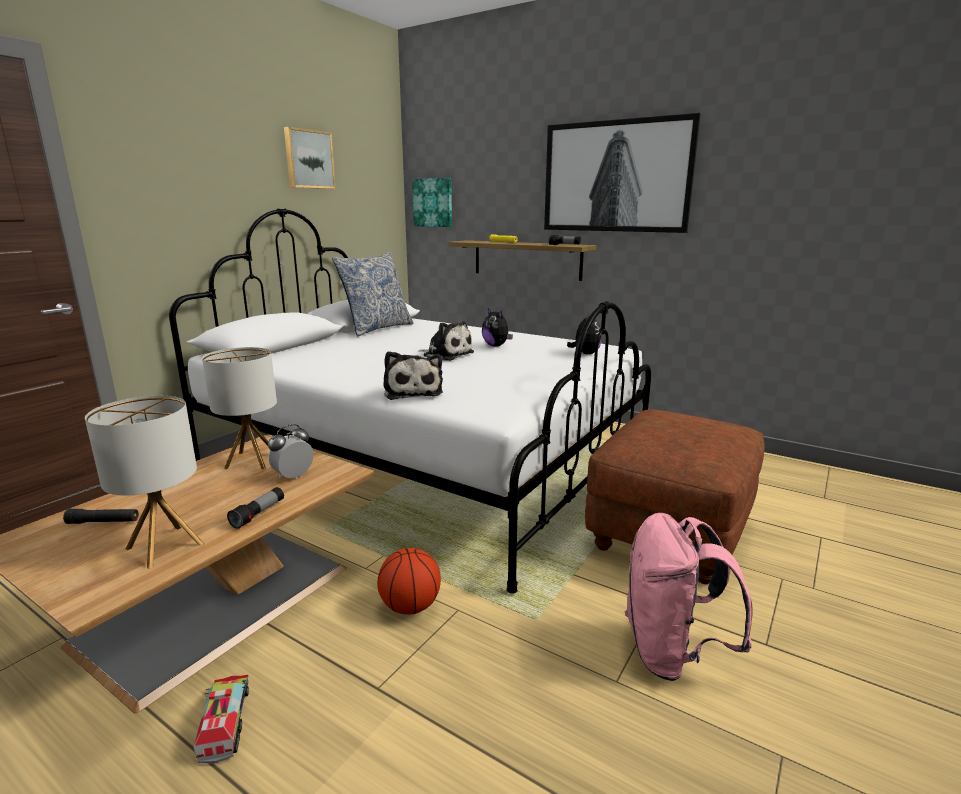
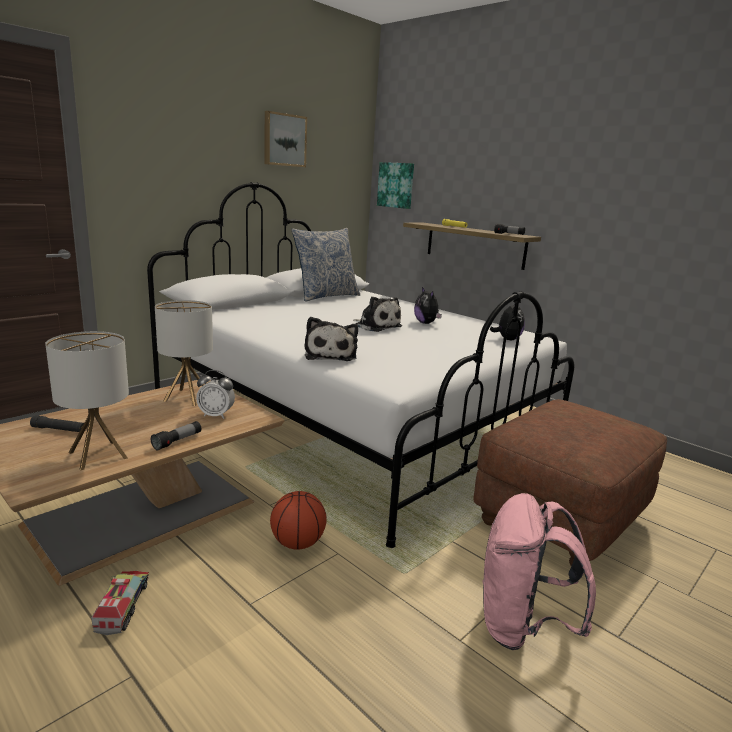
camera: 10 degrees right, 0 degrees up
alarm clock [268,424,314,479] -> alarm clock turned 135 degrees counterclockwise [196,370,235,419]
picture [544,113,701,233] -> none

